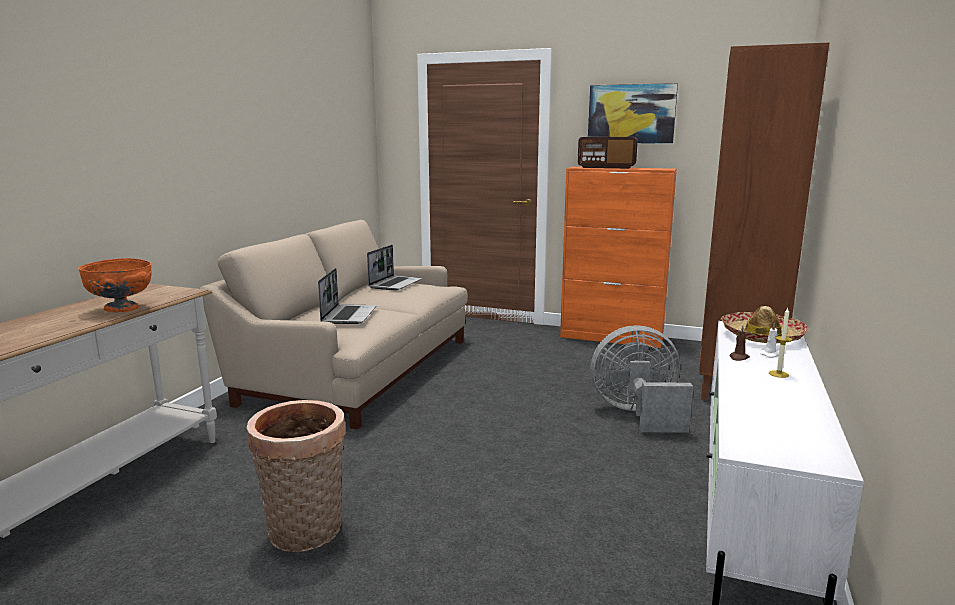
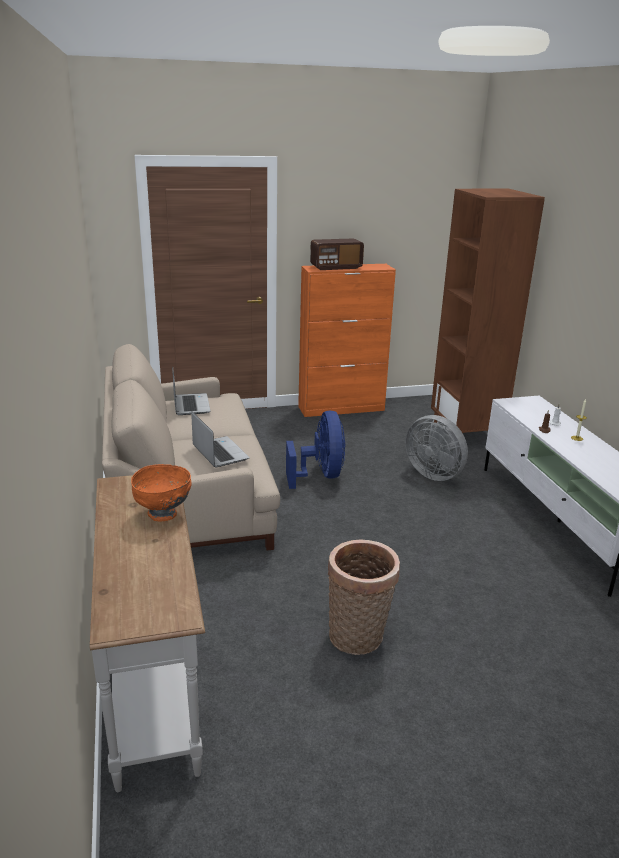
camera: 35 degrees left, 10 degrees up
picture [588,83,678,144] -> none
grey fan [591,325,693,433] -> grey fan turned 105 degrees counterclockwise [405,415,468,481]
hat [721,306,808,343] -> none
none -> blue fan [286,411,345,489]

